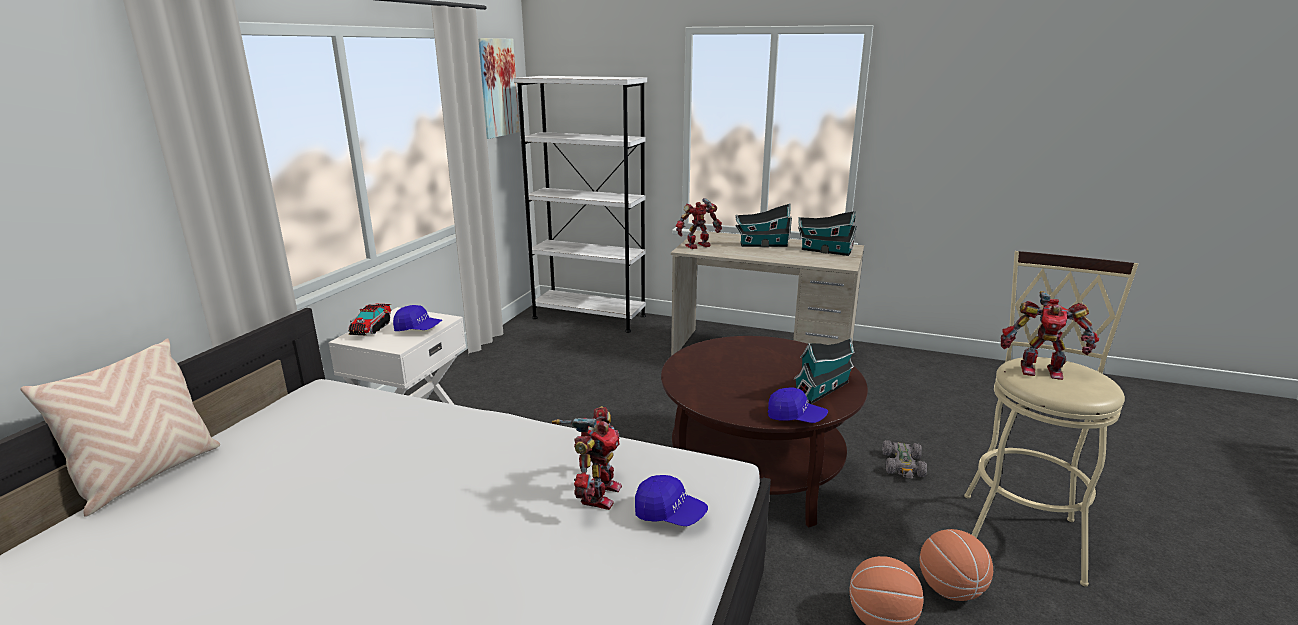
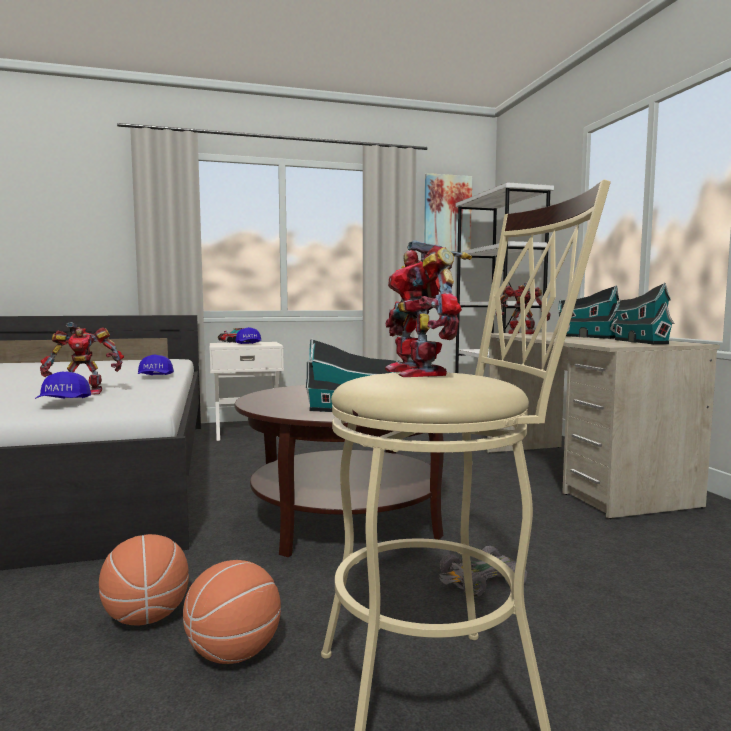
camera: 55 degrees right, 15 degrees down
beige pillow [20,338,220,517] -> none
blue cap [768,387,828,423] -> blue cap moved to [138,355,174,375]

